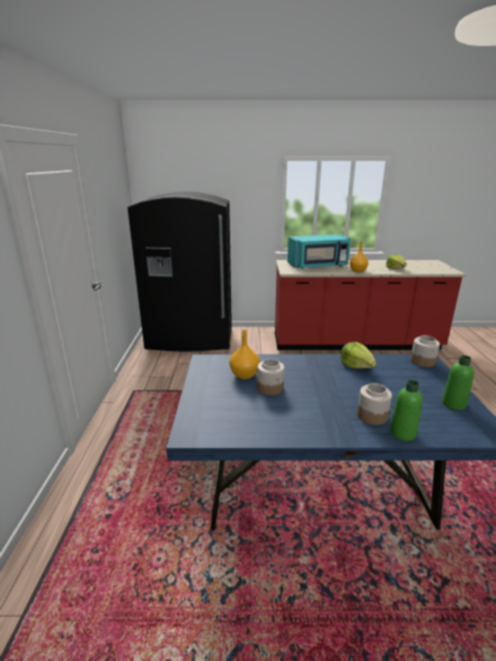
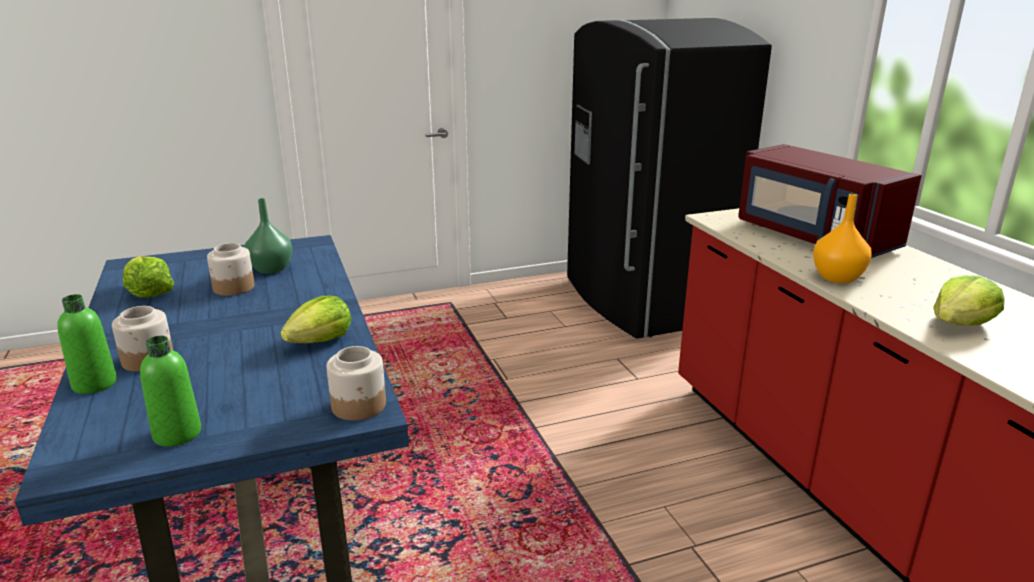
camera: 70 degrees right, 0 degrees up
orange vase [229,330,260,379] -> green vase [245,198,292,274]
turquoise microwave [288,234,351,269] -> red microwave [738,144,922,258]
none -> lettuce [123,256,174,298]

